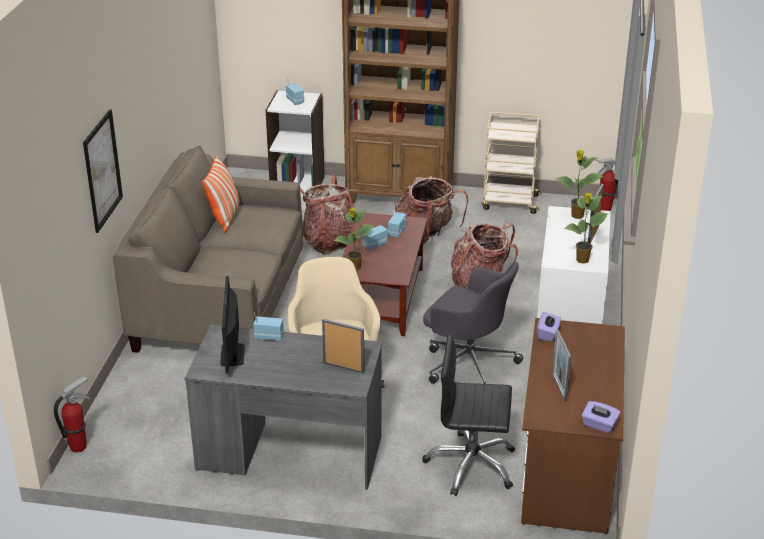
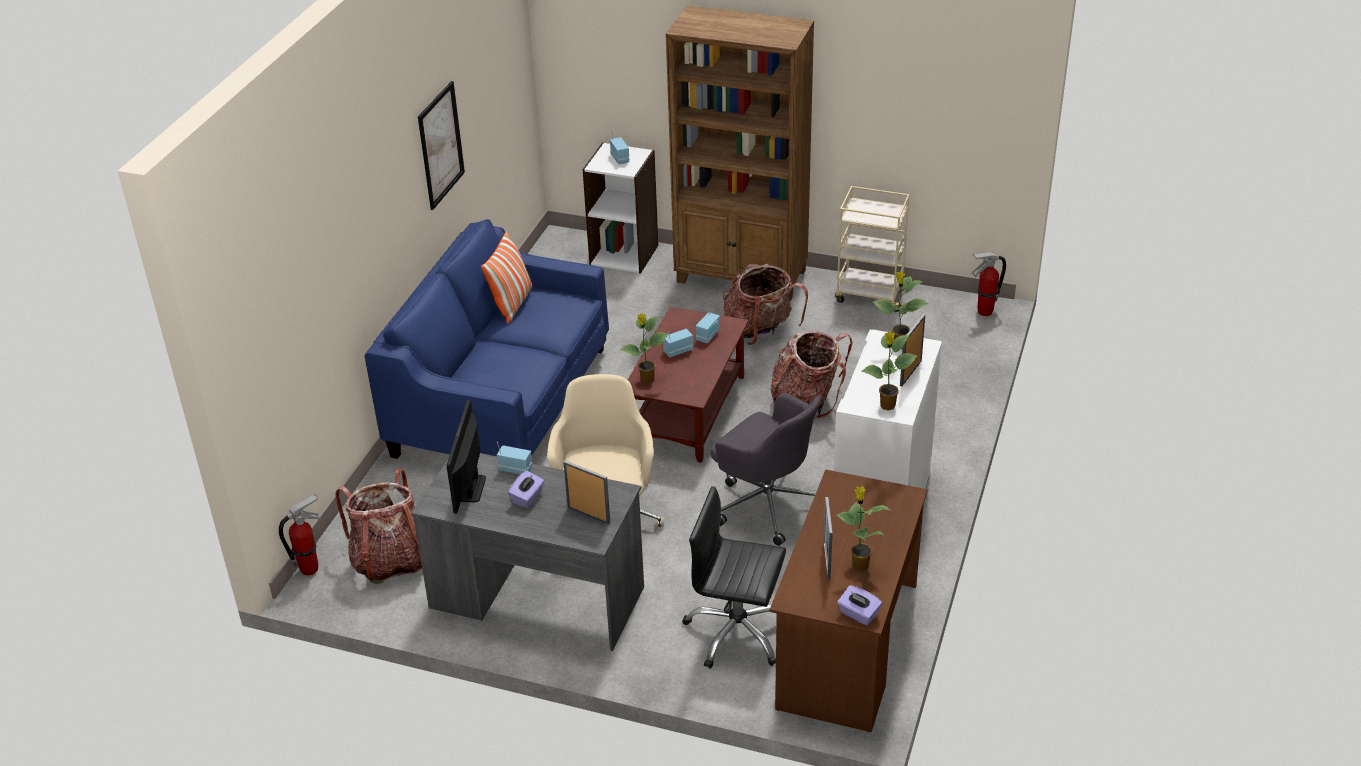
camera: 10 degrees right, 5 degrees up
picture [83,109,123,233] -> picture moved to [418,81,465,210]
beige sofa [113,146,303,353] -> blue sofa [365,219,609,459]
backpack [300,174,356,255] -> backpack moved to [335,469,422,584]
purple tissue box [537,311,561,342] -> purple tissue box moved to [508,471,544,508]
none -> potted plant [836,486,890,572]

